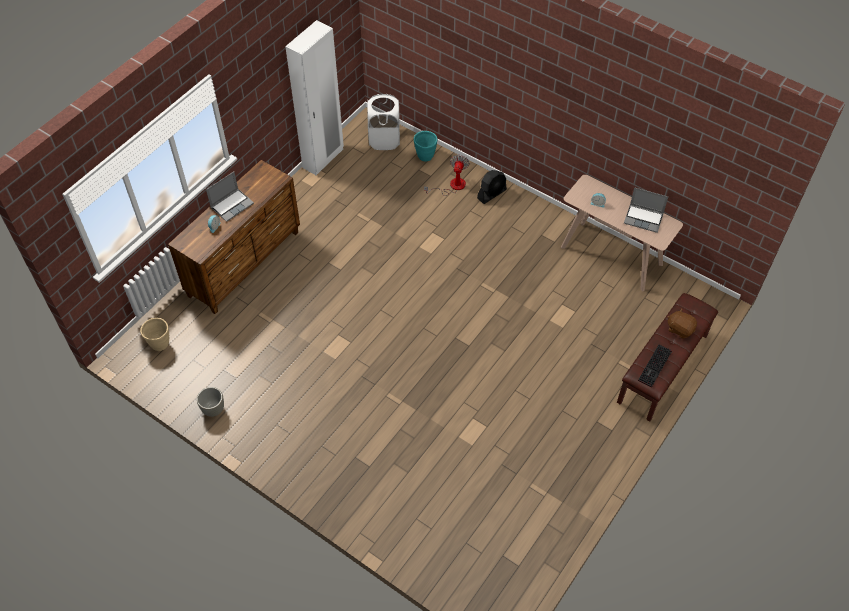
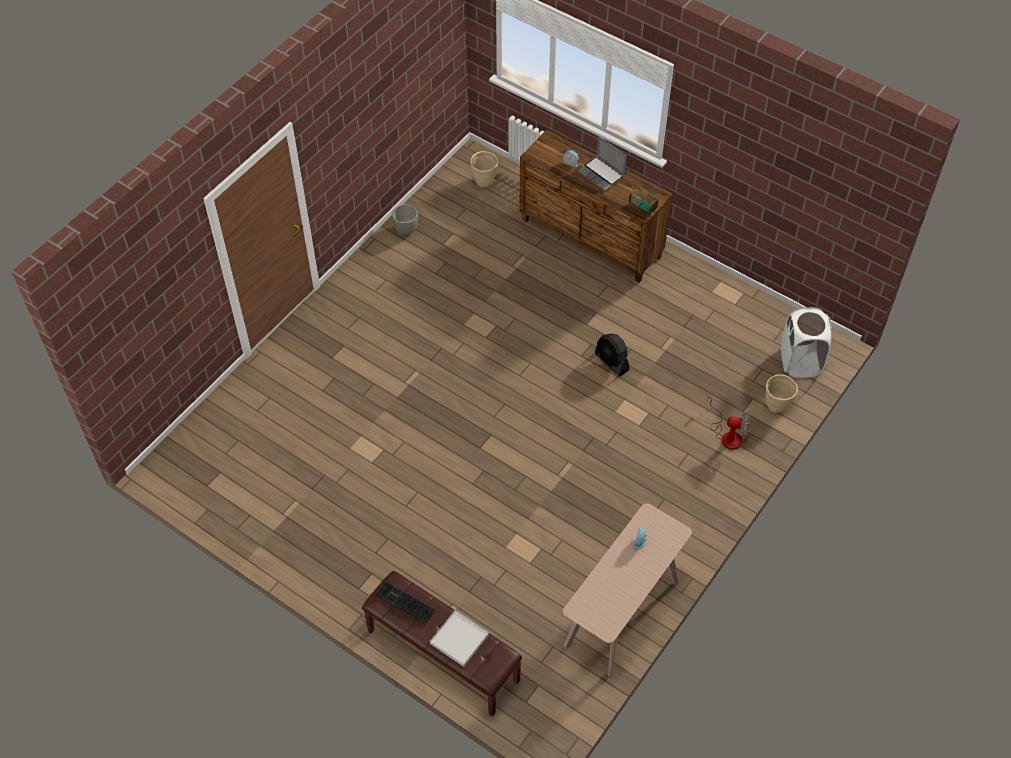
camera: 90 degrees right, 0 degrees up
white wardrobe [285,20,344,176] -> none
turquoise planter [414,131,437,162] -> beige planter [765,374,798,413]
black fan [477,170,507,204] -> black fan moved to [594,333,629,377]
laptop [624,187,668,233] -> none
brown plush toy [667,309,697,339] -> white tray [430,610,489,667]
none -> radio [628,186,659,217]

